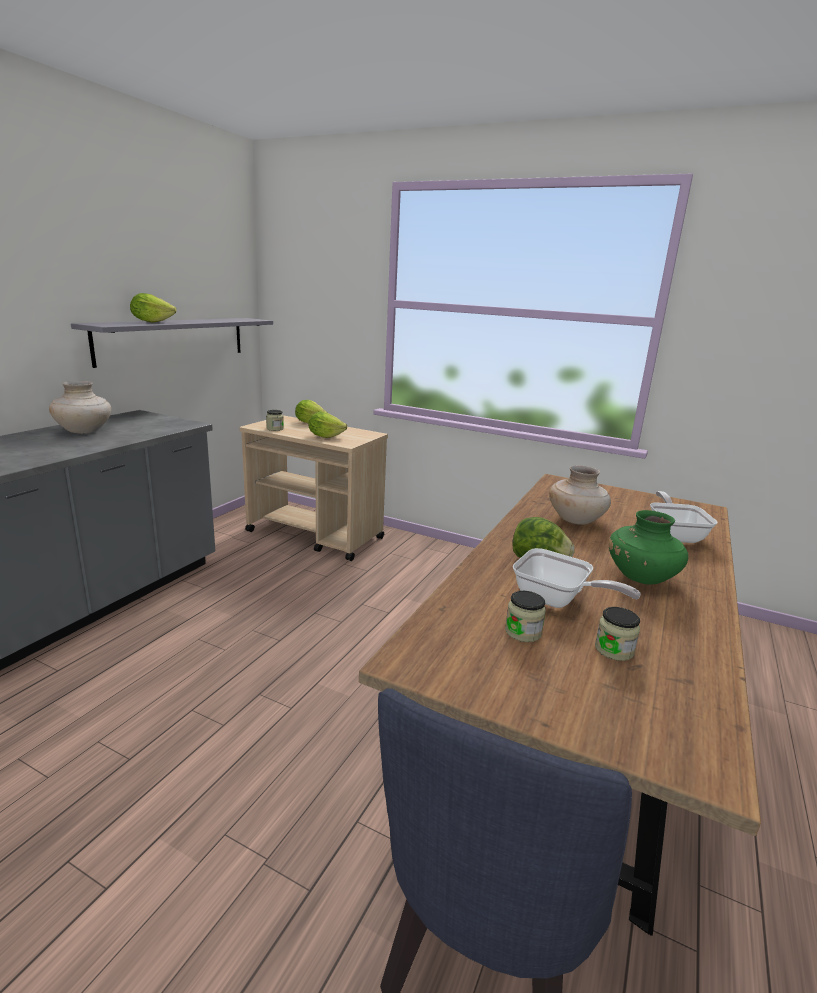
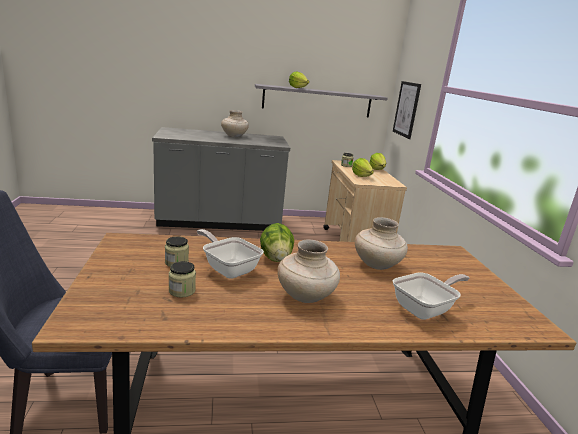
camera: 55 degrees right, 0 degrees up
frying pan [513,548,641,608] -> frying pan turned 135 degrees clockwise [197,229,264,279]
green vase [609,510,688,585] -> beige vase [277,240,340,303]
none -> picture [393,81,421,139]

